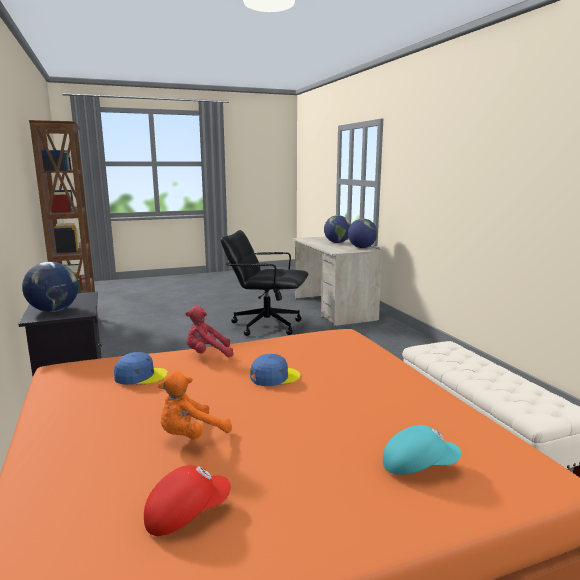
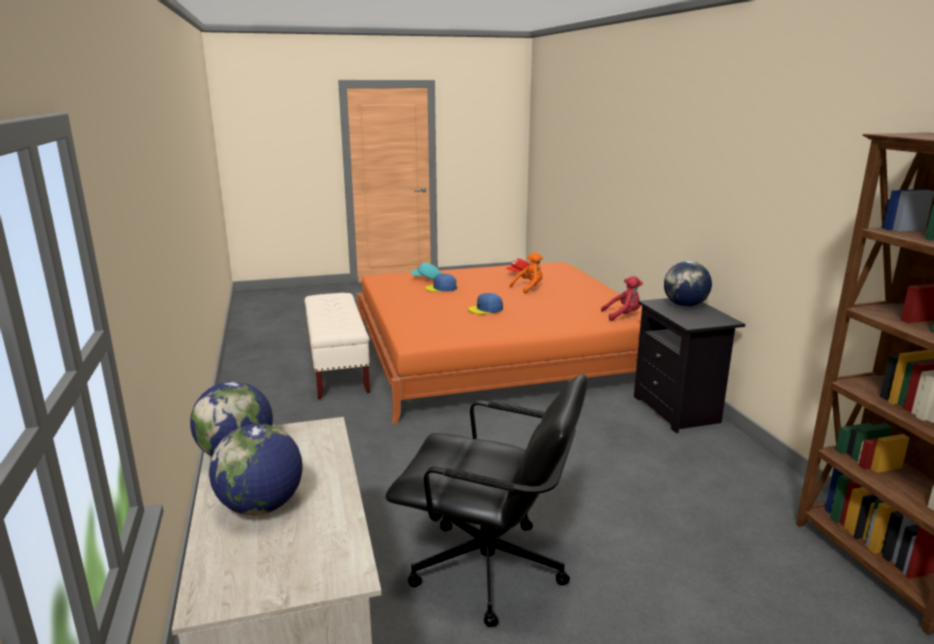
camera: 175 degrees left, 5 degrees up
blue cap [114,352,168,385] -> blue cap moved to [425,274,457,292]
red plush toy [185,306,233,357] -> red plush toy moved to [601,276,643,321]

